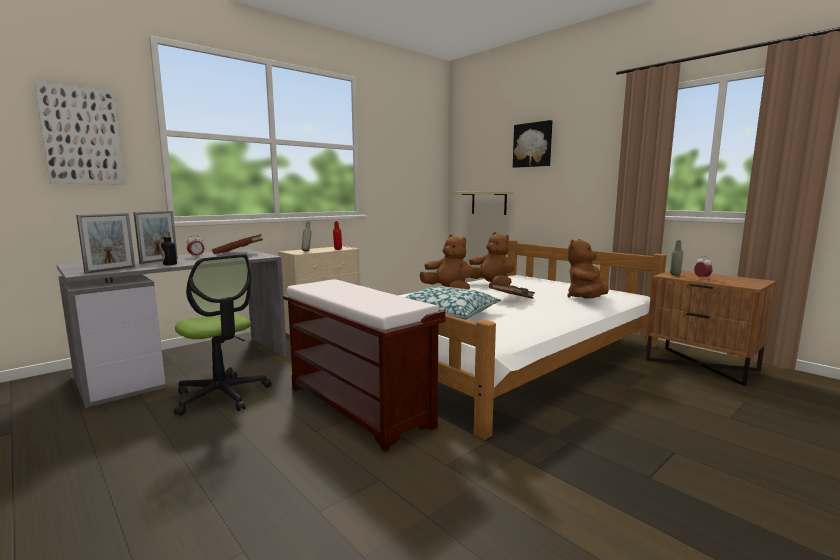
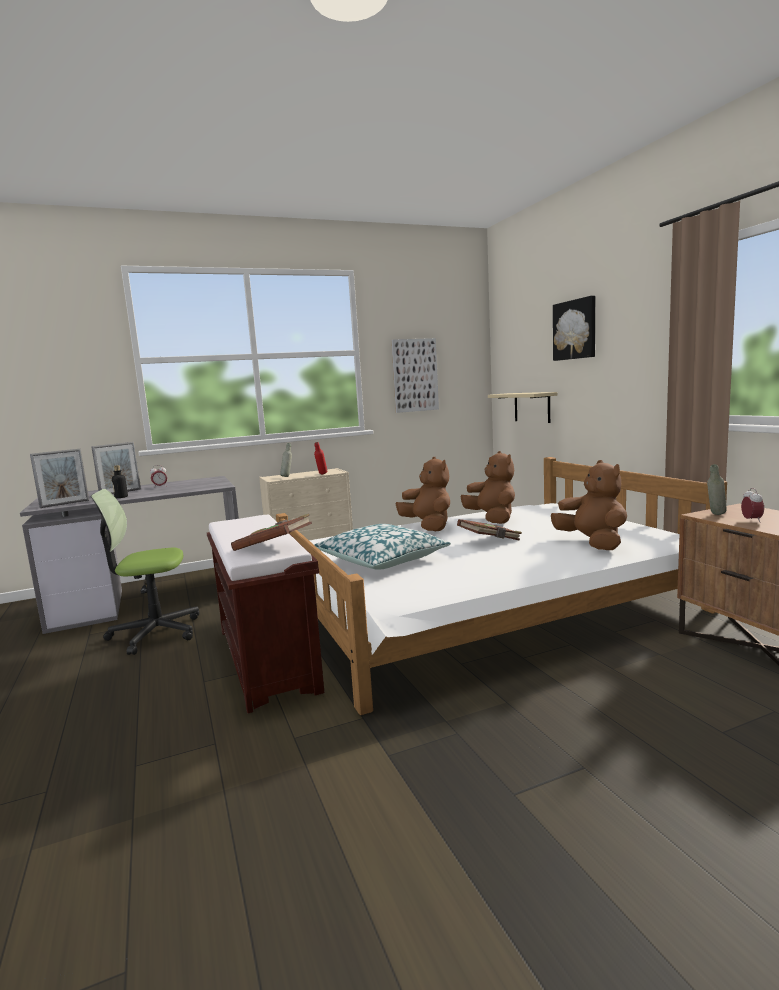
camera: 20 degrees right, 0 degrees up
picture [34,82,125,185] -> picture moved to [392,338,439,413]
office chair [174,254,271,415] -> office chair turned 105 degrees clockwise [91,489,199,655]
brown book [212,234,263,254] -> brown book moved to [231,513,312,551]
brown plush toy [567,239,609,299] -> brown plush toy turned 105 degrees clockwise [551,460,627,550]

